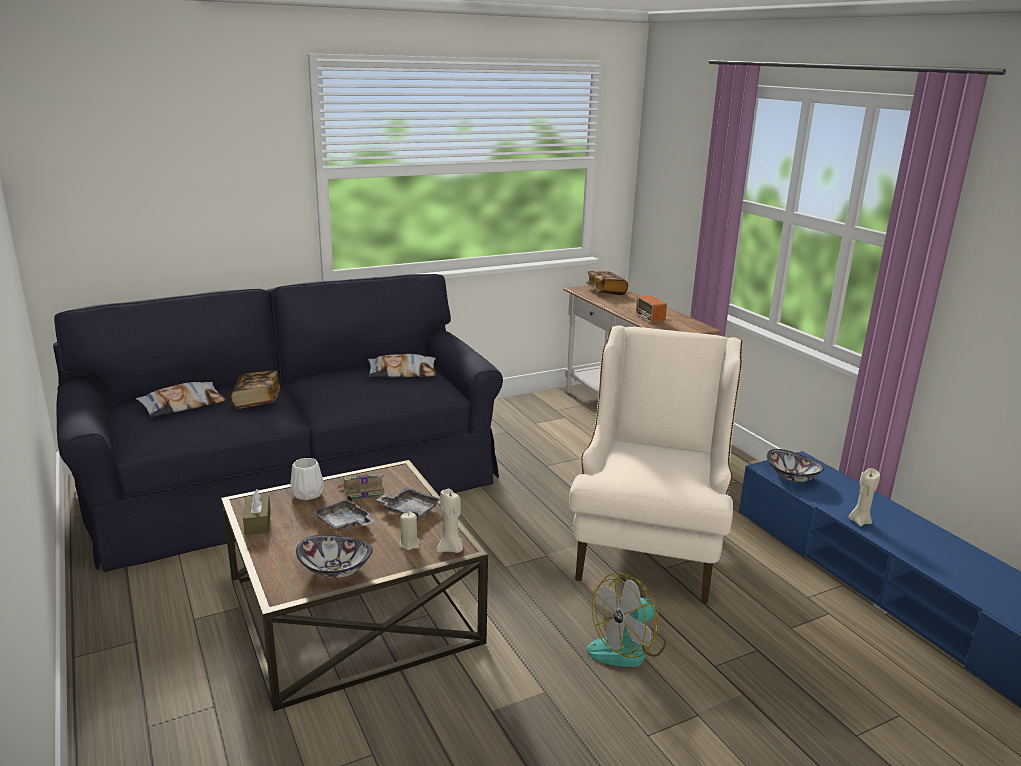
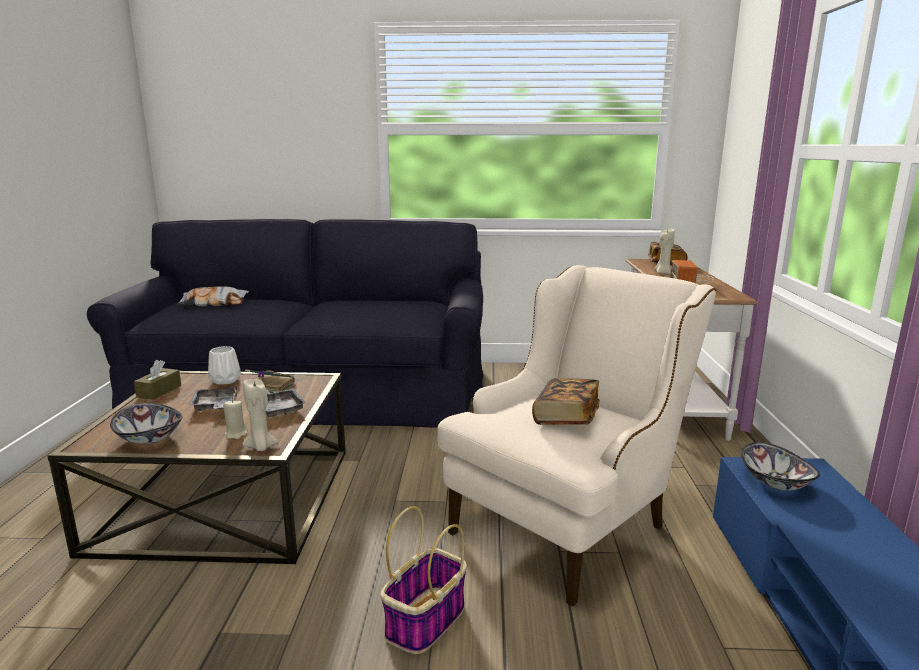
camera: 30 degrees right, 5 degrees down
book [231,370,280,409] -> book moved to [532,378,600,425]
pillow [368,354,436,377] -> none
fan [587,572,666,667] -> basket [381,507,467,654]
beige candle [849,468,880,526] -> beige candle moved to [655,228,675,274]

